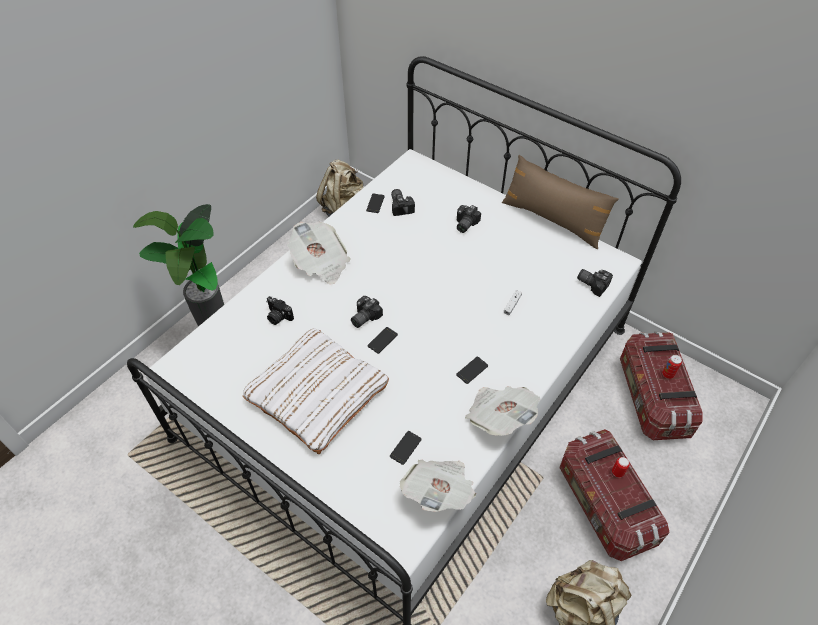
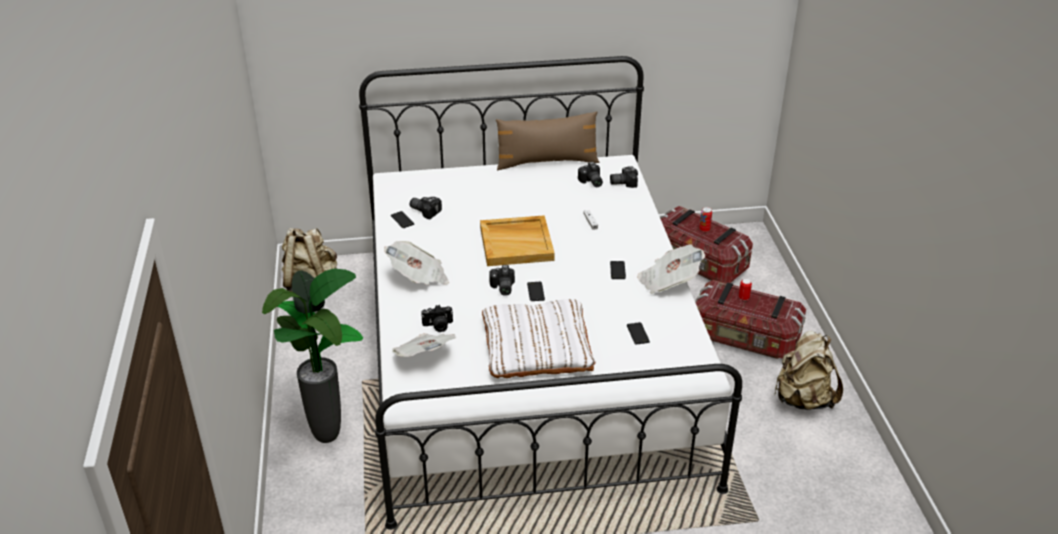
camera: 45 degrees left, 15 degrees down
newspaper [400,460,476,512] -> newspaper moved to [392,333,456,357]
camera [457,205,481,233] -> camera moved to [578,162,603,187]
none -> beige tray [480,215,555,266]

